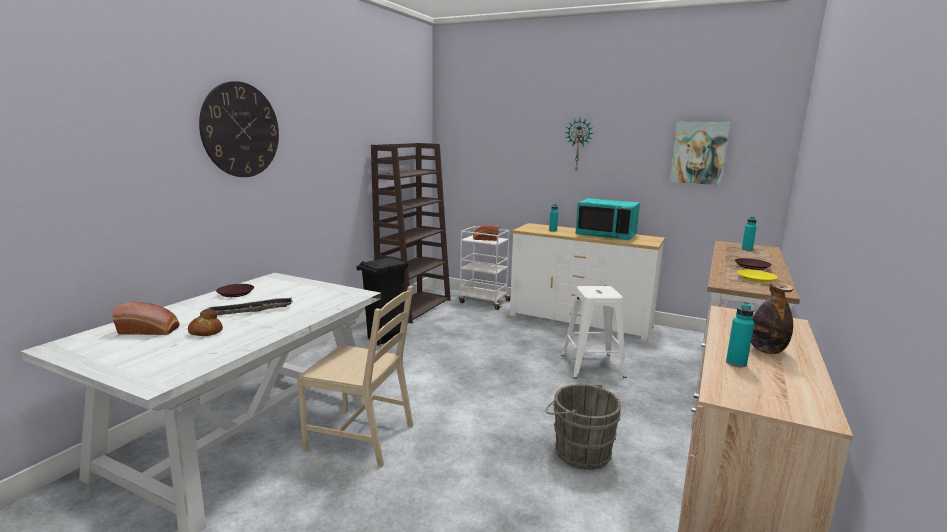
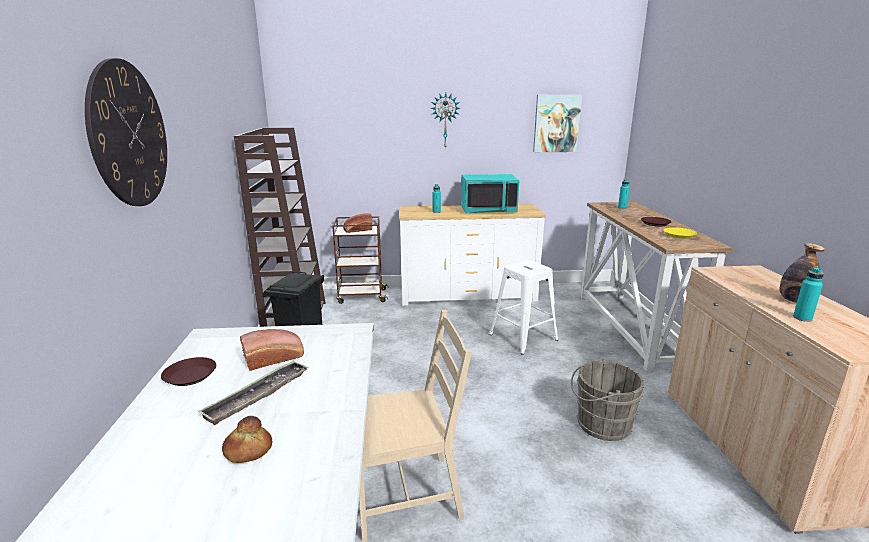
camera: 30 degrees left, 5 degrees up
bread [112,302,179,335] -> bread moved to [240,329,304,371]
white cart [459,226,510,310] -> brown cart [332,216,388,304]

